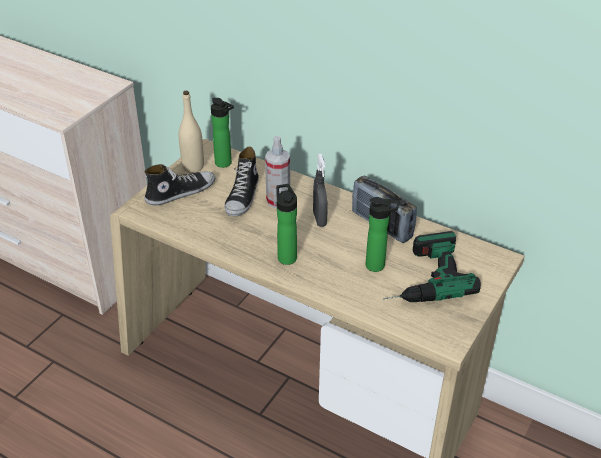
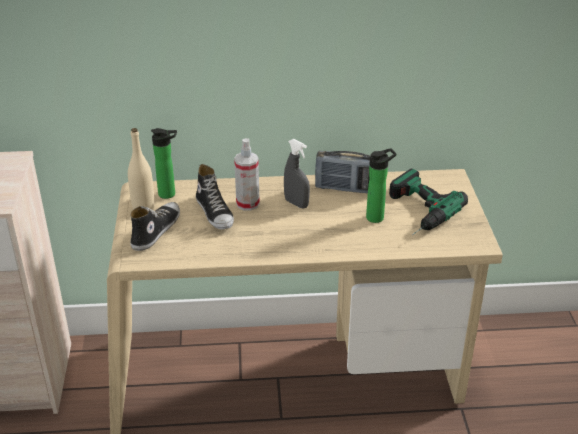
camera: 35 degrees left, 5 degrees down
bottle [276,184,297,265] -> none

